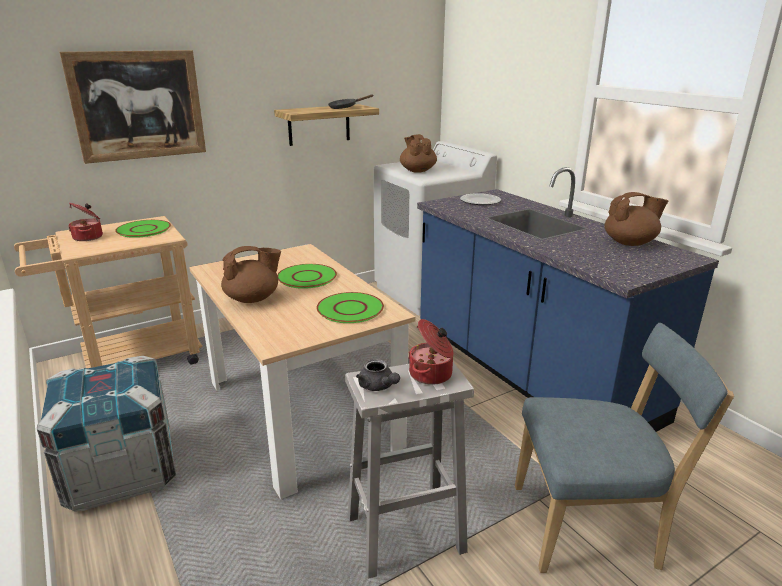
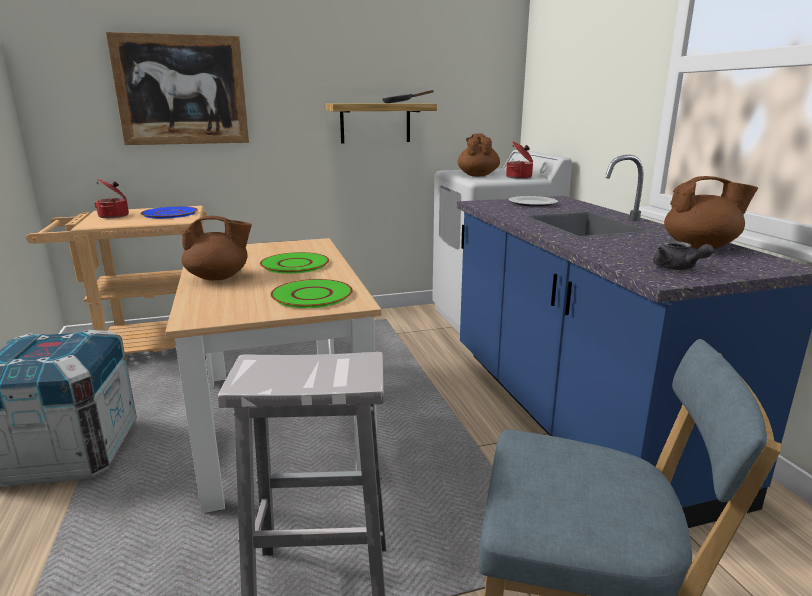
camera: 15 degrees right, 5 degrees down
green plate [115,220,171,238] -> blue plate [141,206,198,219]
grey teapot [356,359,400,391] -> grey teapot moved to [653,241,714,270]
cooking pot [408,319,453,385] -> cooking pot moved to [506,141,533,179]

